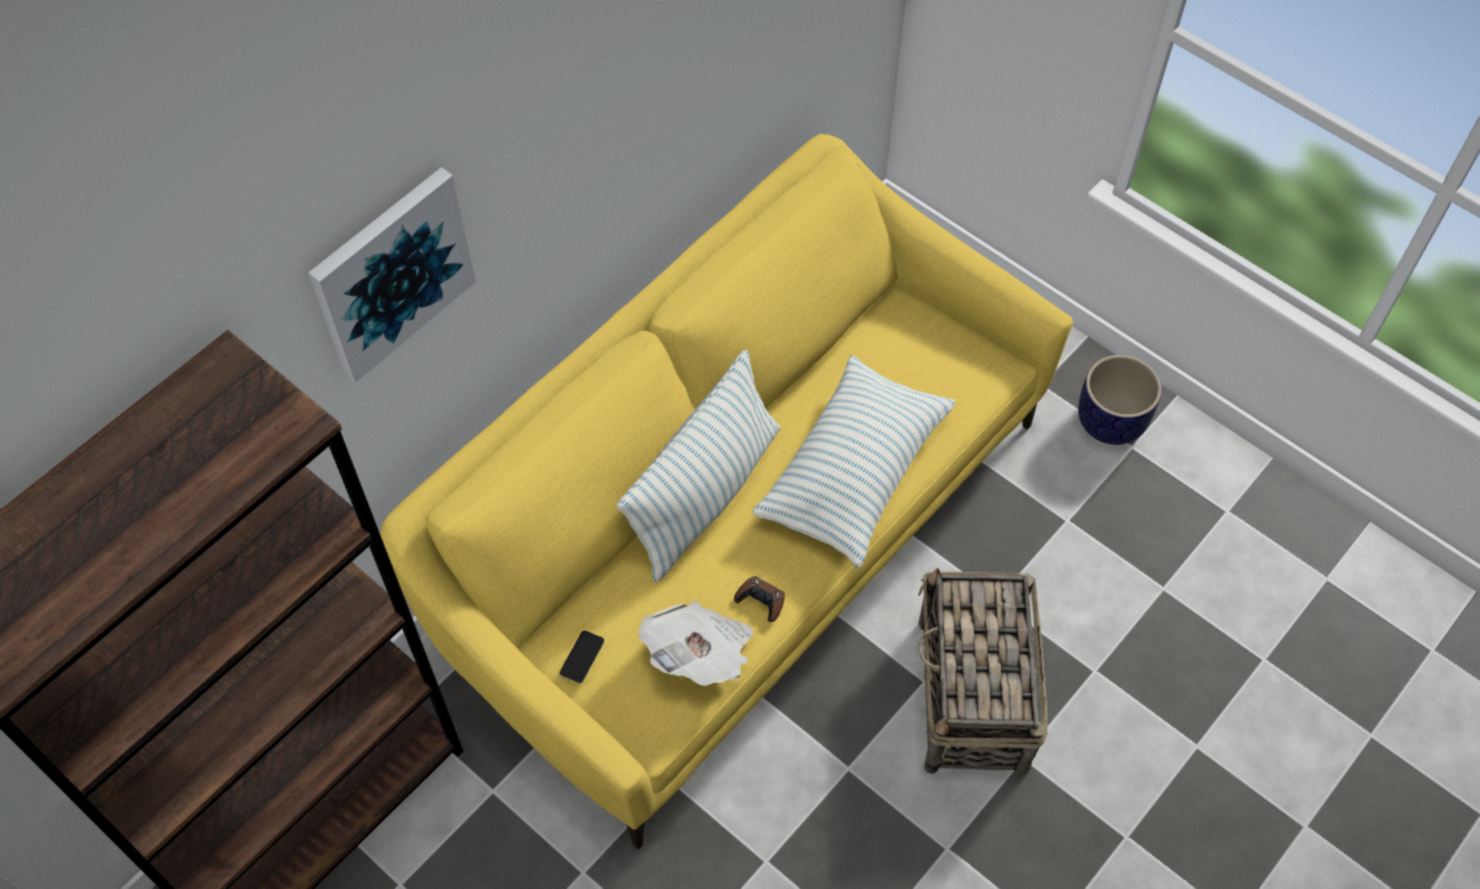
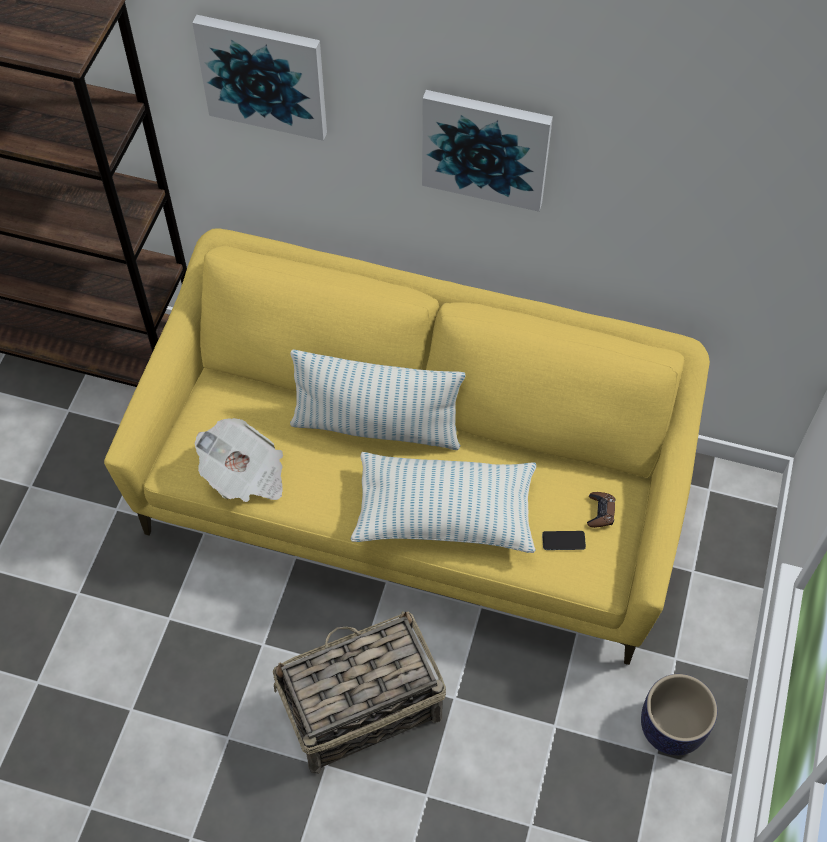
camera: 65 degrees right, 0 degrees up
phone [560,630,604,683] -> phone moved to [542,531,586,550]
brown game controller [734,576,785,622] -> brown game controller moved to [587,492,615,528]
none -> picture [422,90,553,212]

